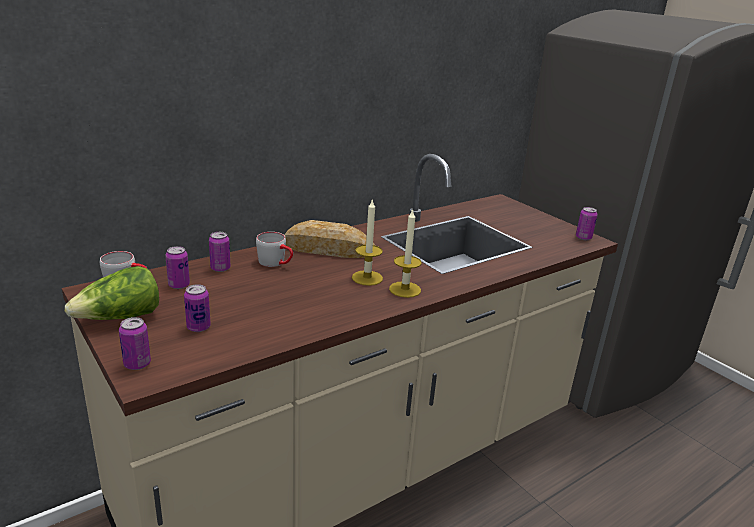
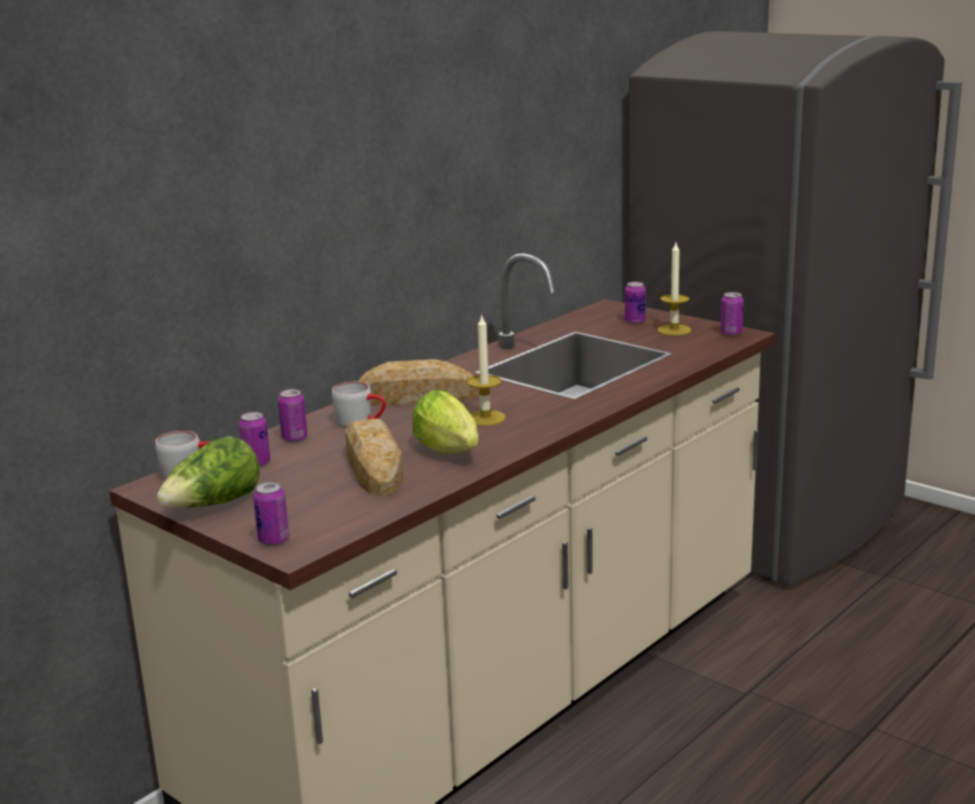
camera: 10 degrees left, 5 degrees down
can [184,284,211,332] -> can moved to [625,282,646,324]
candle [389,209,422,298] -> candle moved to [657,243,691,336]
none -> bread [345,418,403,496]
none -> lettuce [412,391,479,454]

